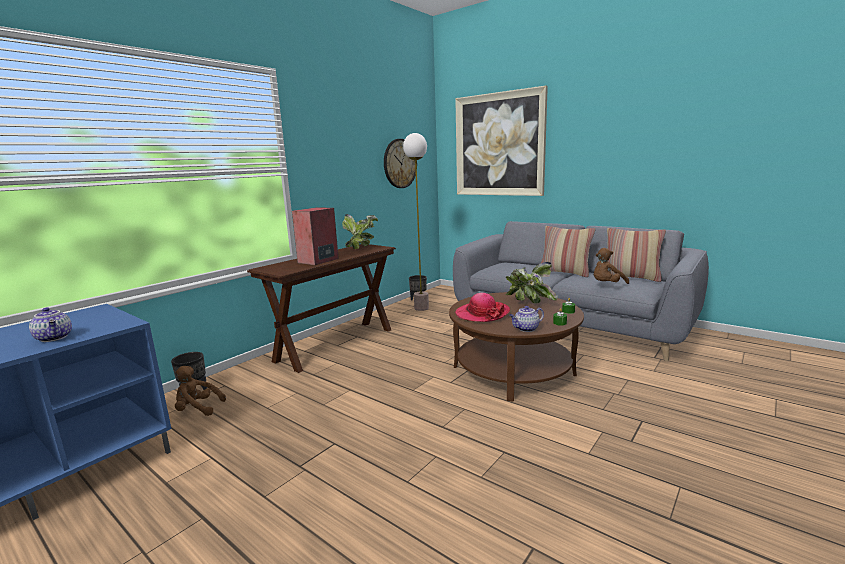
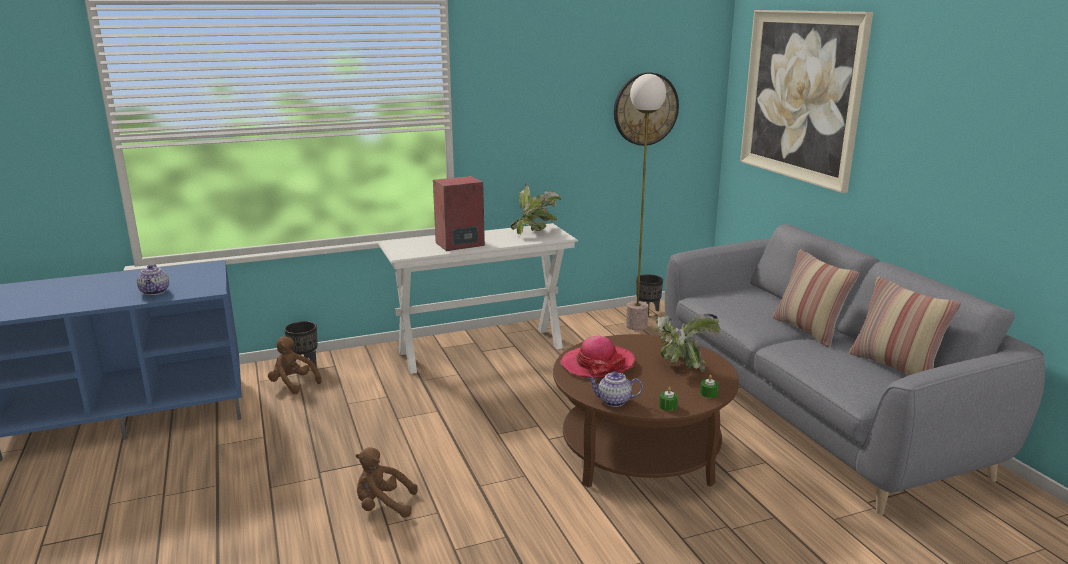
camera: 30 degrees right, 5 degrees up
brown console table [247,244,396,373] -> white console table [378,223,578,374]
brown plush toy [594,248,629,284] -> brown plush toy moved to [356,447,418,518]

